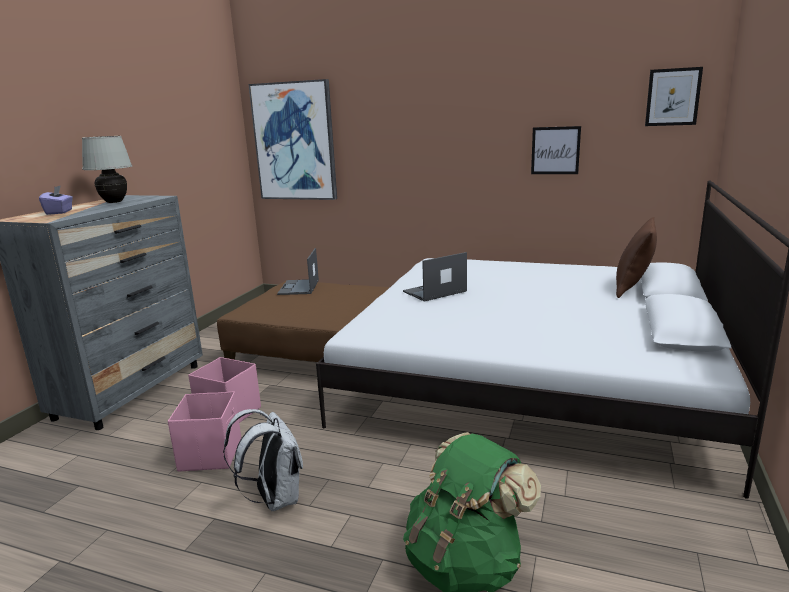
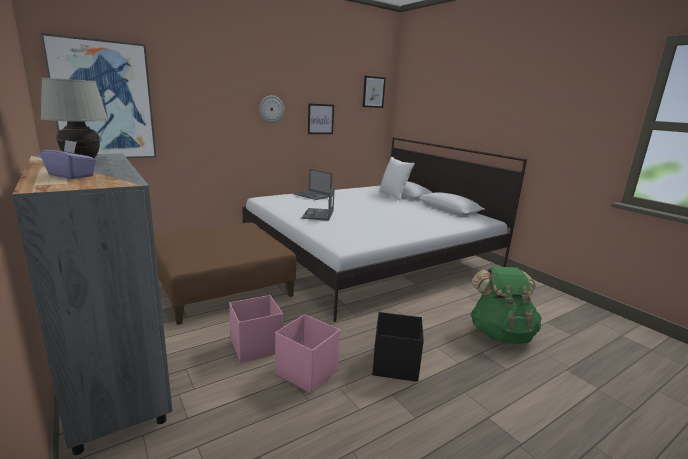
camera: 55 degrees left, 0 degrees up
white backpack [223,409,303,511] -> black storage box [372,312,424,382]
laptop [277,248,319,295] -> laptop moved to [294,169,332,200]
brown pillow [616,217,657,298] -> white pillow [379,157,415,201]
none -> wall clock [259,95,284,123]

